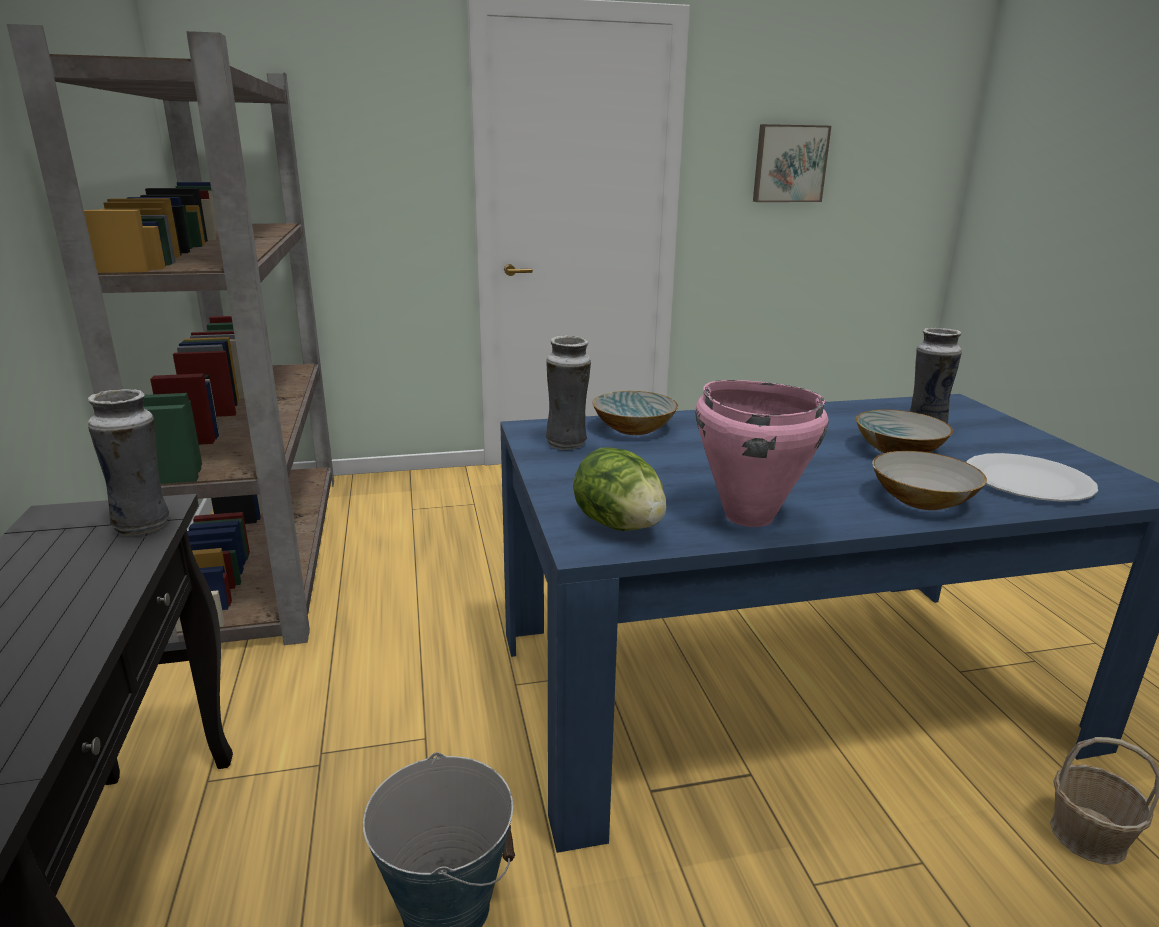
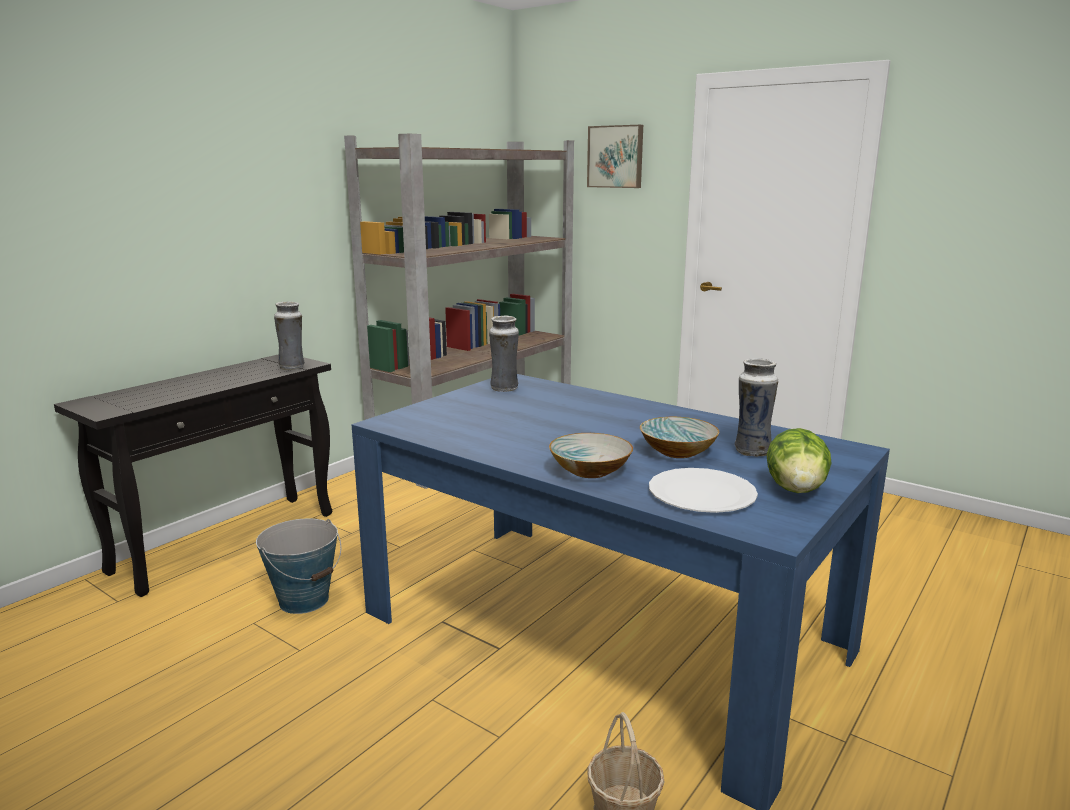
camera: 50 degrees right, 5 degrees down
lettuce [573,447,667,531] -> lettuce moved to [766,428,832,493]
bowl [593,391,678,435] -> none
pink cooking pot [695,380,828,527] -> none
picture [753,124,831,202] -> picture moved to [587,125,643,188]

